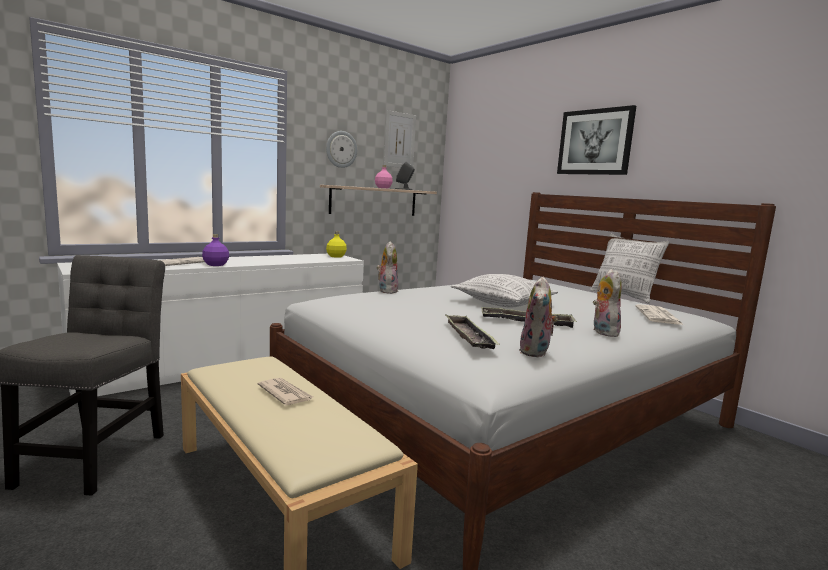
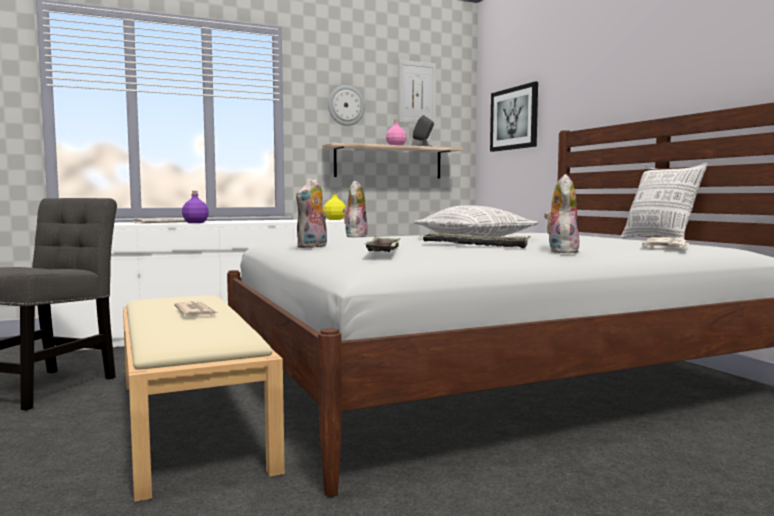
camera: 15 degrees right, 5 degrees down
plush toy [520,277,558,357] -> plush toy moved to [296,178,327,248]
picture [557,105,636,175] -> picture moved to [490,82,538,152]

